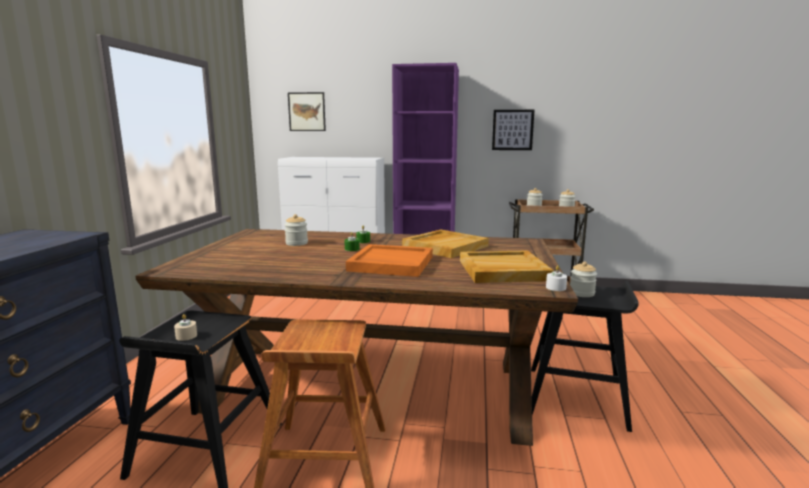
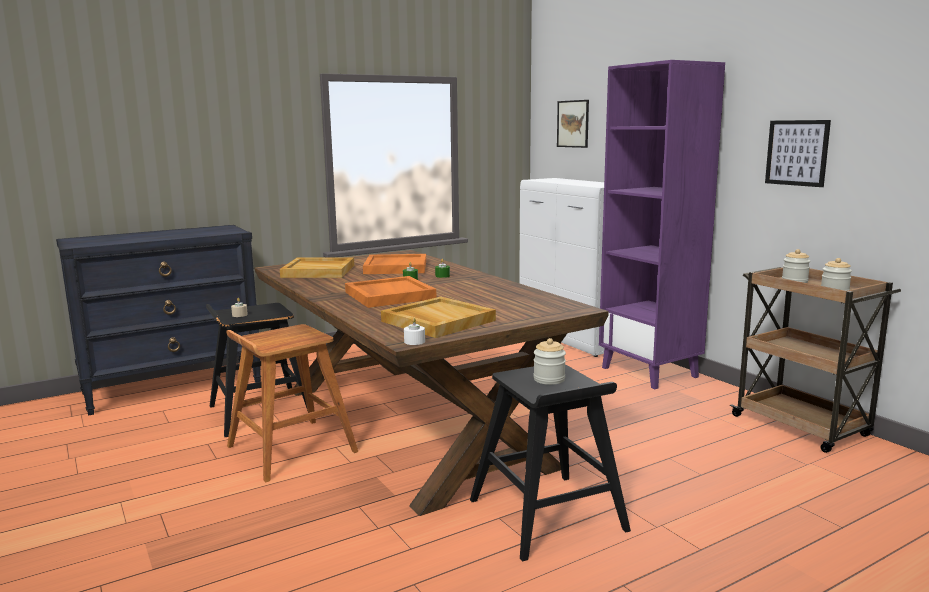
camera: 50 degrees right, 0 degrees up
jar [284,214,308,246] -> orange tray [363,254,426,274]
beige tray [402,229,489,258] -> beige tray moved to [280,257,354,278]

